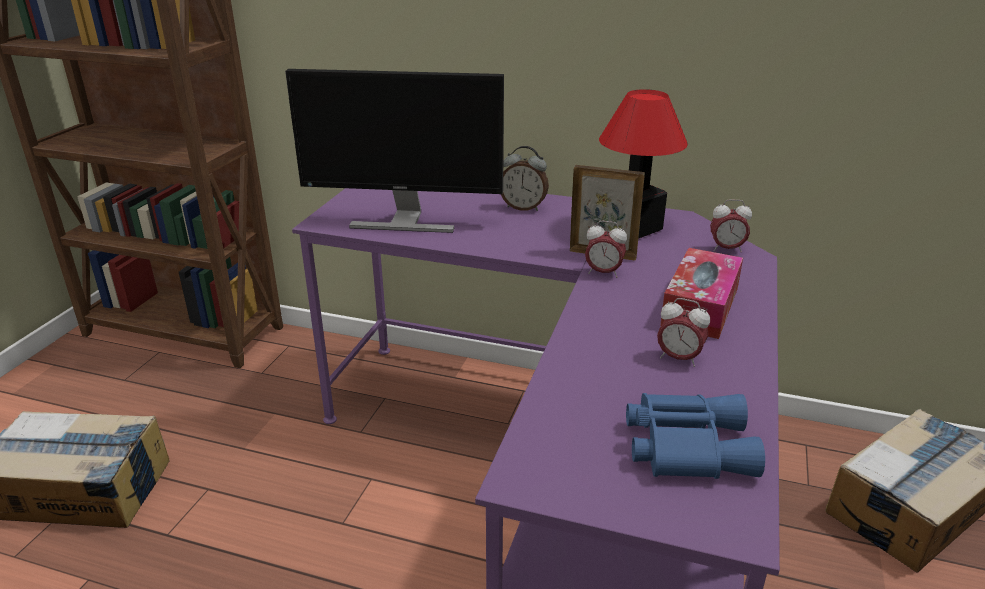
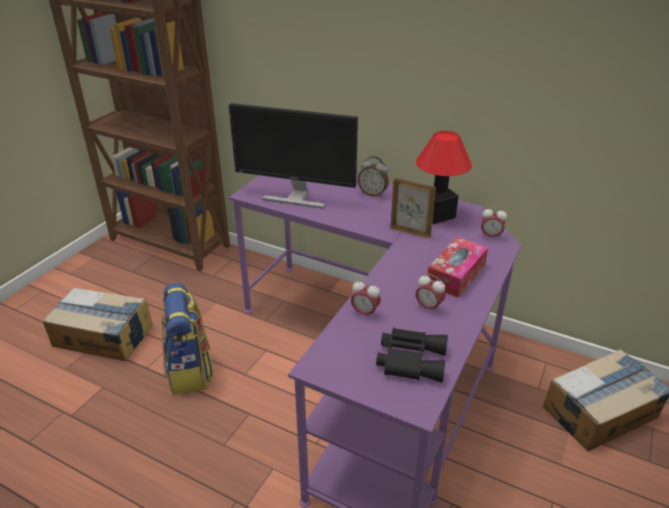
camera: 10 degrees right, 5 degrees up
alarm clock [585,221,627,278] -> alarm clock moved to [351,279,381,319]
blue binoculars [626,393,765,479] -> black binoculars [376,328,448,383]
none -> backpack [162,283,214,395]

